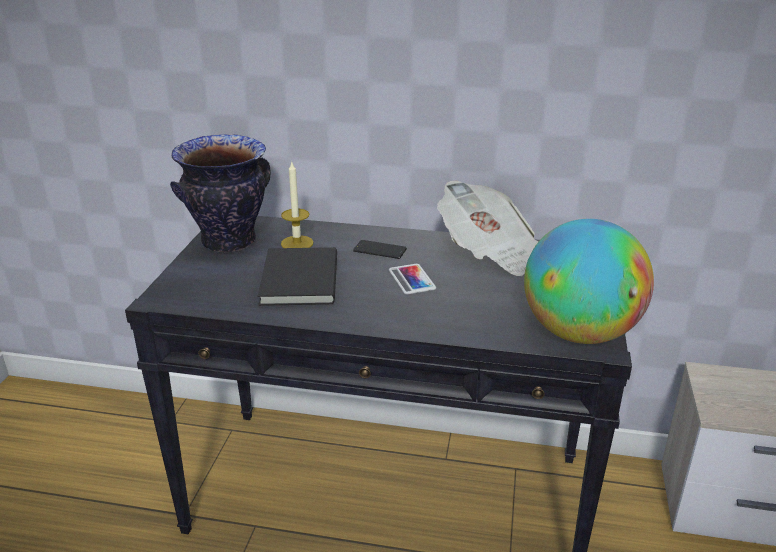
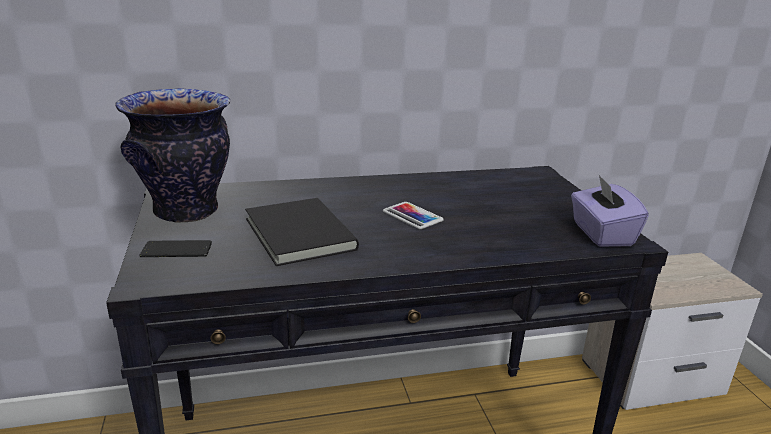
camera: 25 degrees left, 5 degrees down
candle [281,162,313,248] -> none
phone [353,240,407,259] -> phone moved to [140,240,212,257]
newspaper [437,180,539,276] -> none
globe [524,219,654,344] -> purple tissue box [571,175,649,247]

